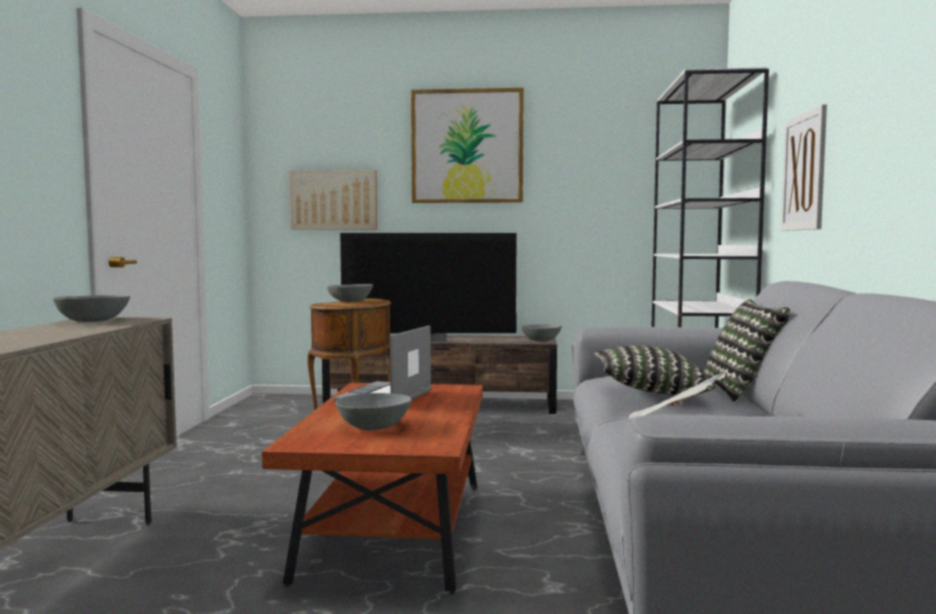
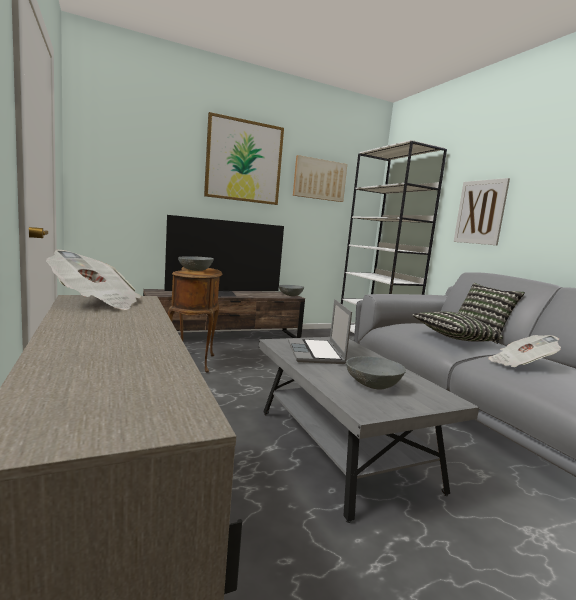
camera: 30 degrees left, 5 degrees up
grey bowl [53,295,130,322] -> newspaper [46,250,141,310]
brown coffee table [262,383,483,594] -> grey coffee table [259,337,479,523]
picture [289,170,377,230] -> picture moved to [293,155,347,202]

